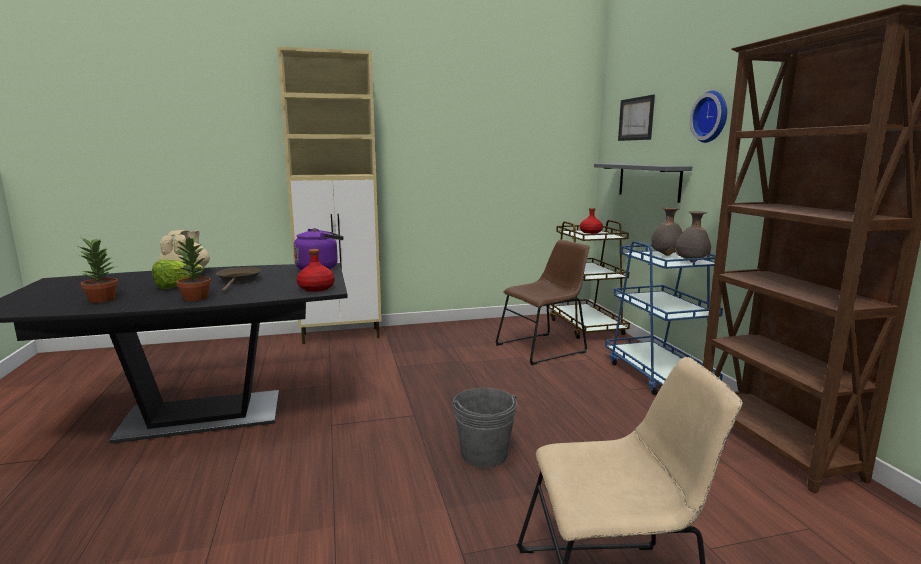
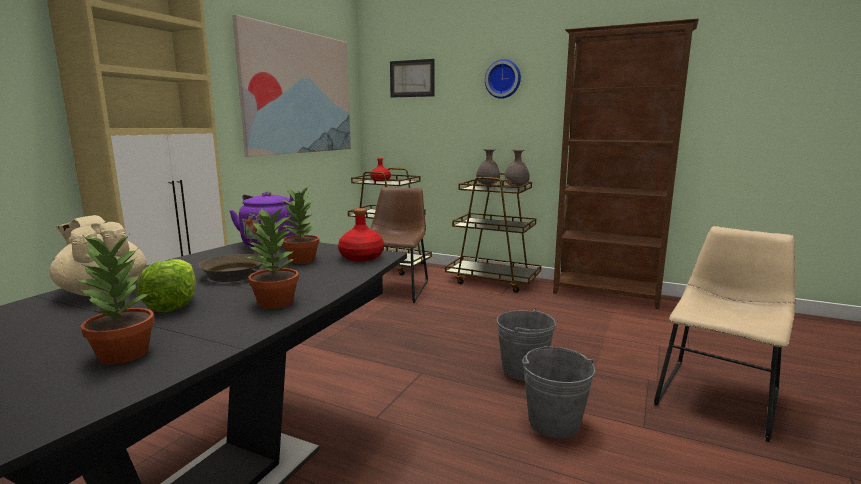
camera: 50 degrees left, 0 degrees up
grey shelf [594,164,692,203] -> none
blue cart [605,241,723,395] -> brown cart [445,173,541,293]
none -> picture [232,14,351,157]
none -> potted plant [281,186,319,264]
none -> grey bucket [522,346,595,438]

